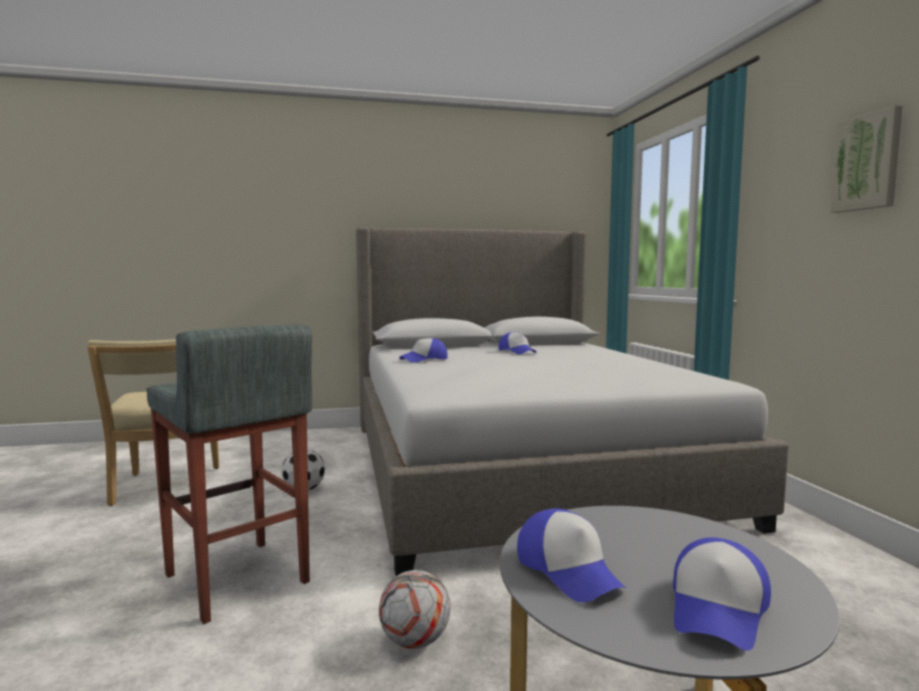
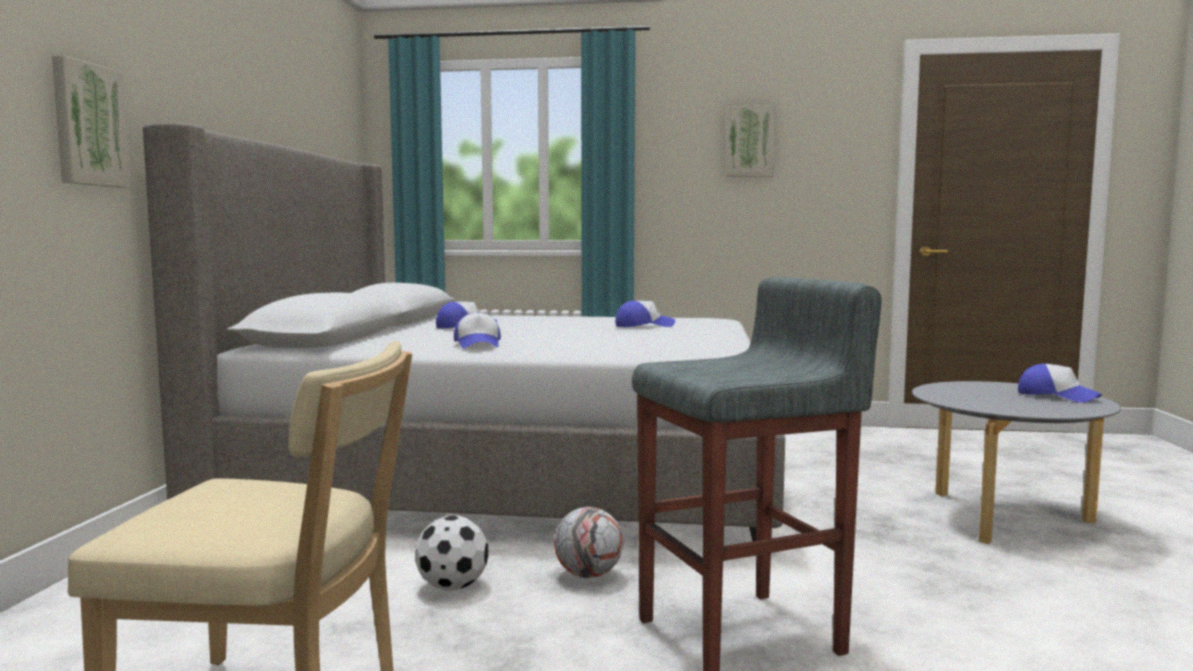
camera: 70 degrees left, 0 degrees up
football [379,570,450,649] -> football moved to [554,507,623,578]
cap [517,508,626,602] -> cap moved to [615,301,675,327]
none -> picture [52,55,130,188]

